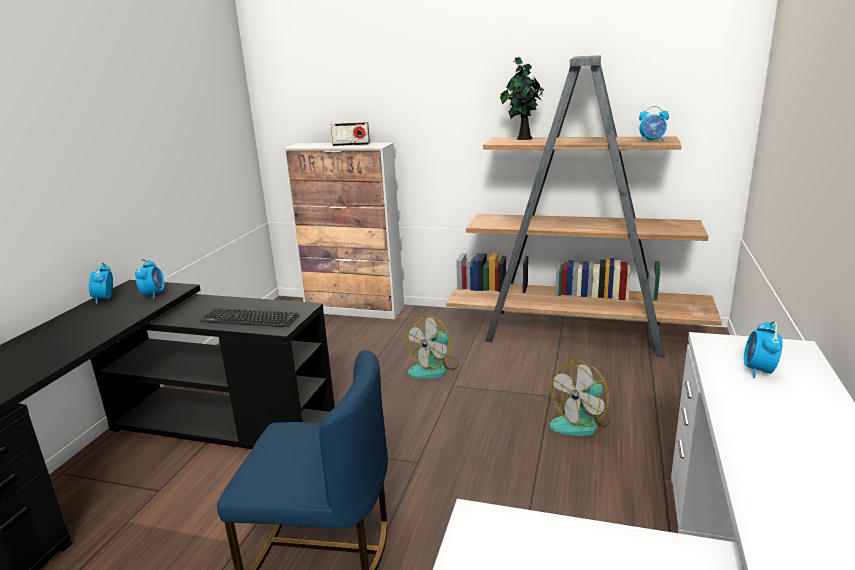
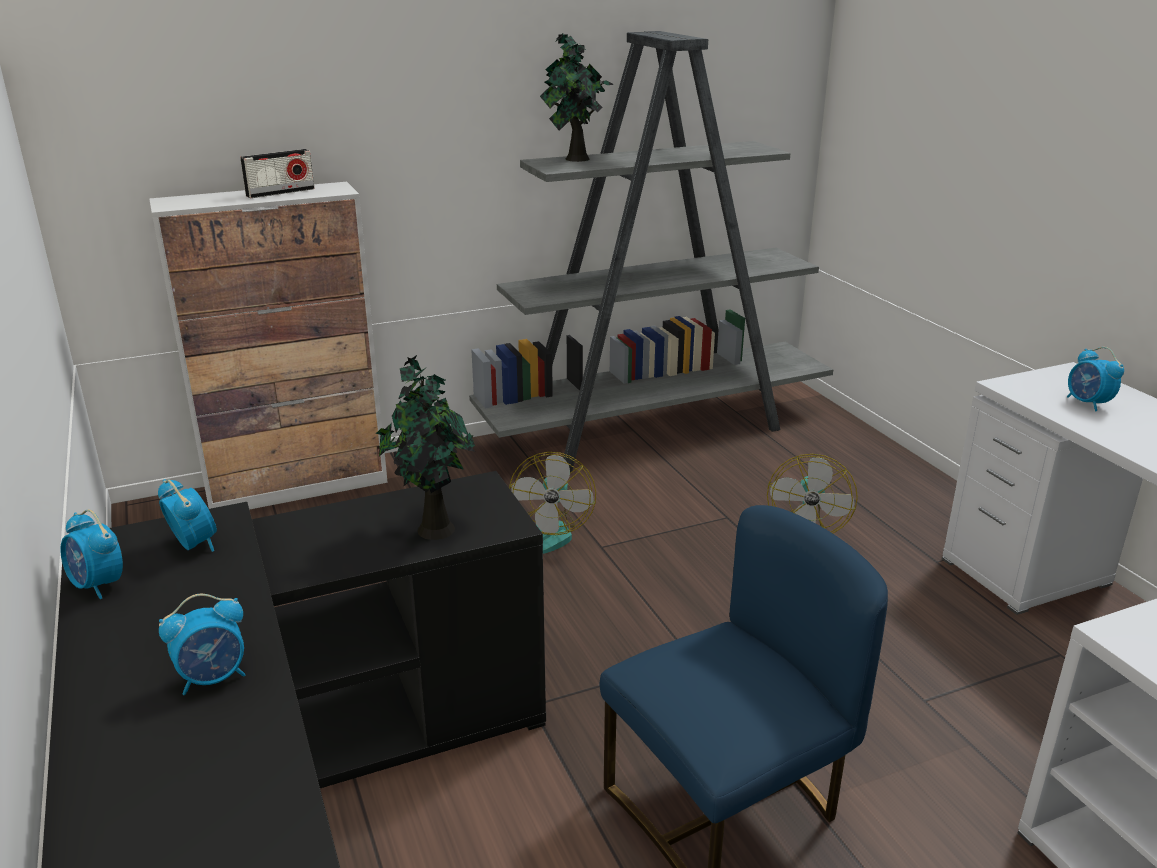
camera: 40 degrees left, 5 degrees up
keyboard [201,308,299,327] -> potted plant [376,355,475,540]
brown bookcase [446,55,722,357] -> grey bookcase [469,31,833,472]
alarm clock [639,106,669,142] -> alarm clock moved to [159,594,246,695]

